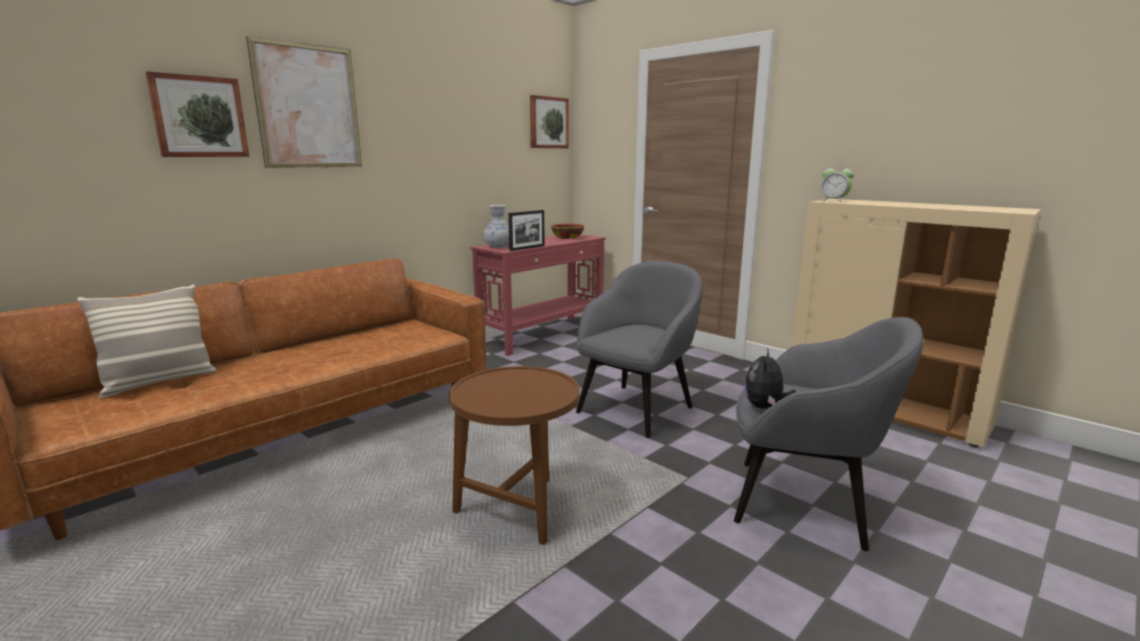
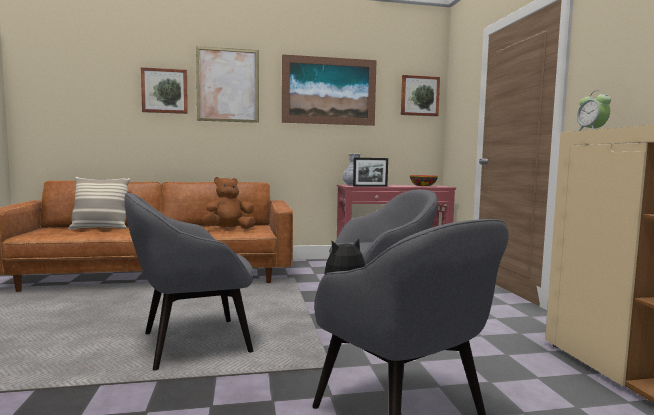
camera: 35 degrees right, 10 degrees down
brown side table [449,366,580,545] -> grey armchair [125,193,255,370]
none -> brown plush toy [202,177,256,229]
none -> picture [282,54,377,126]

